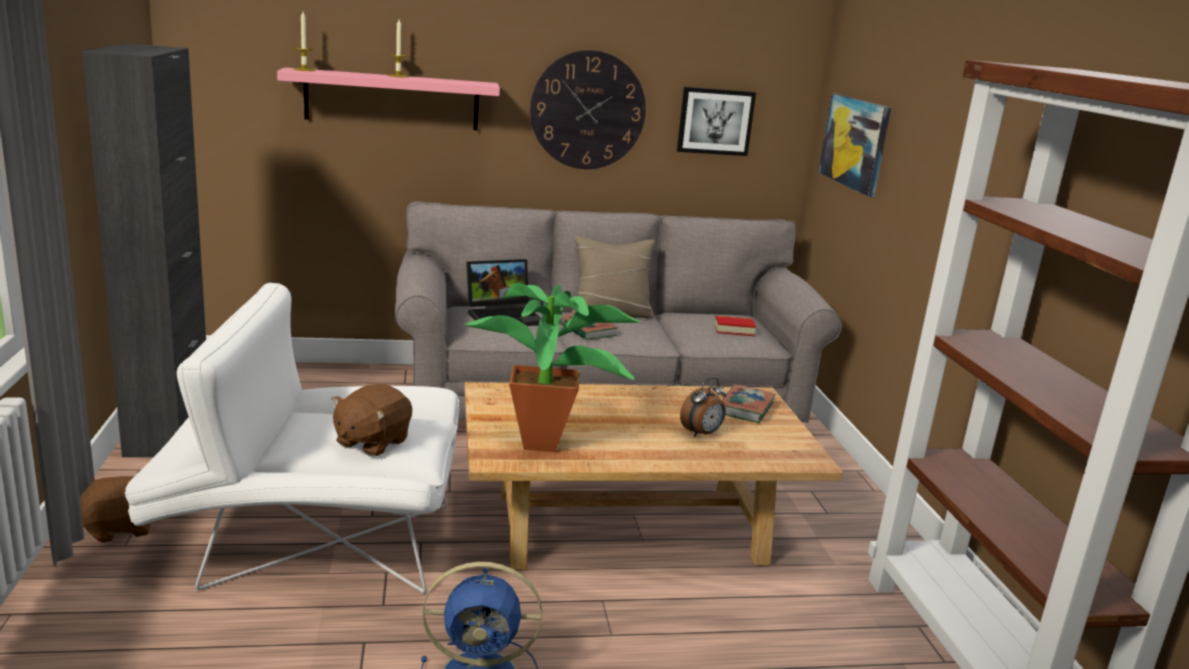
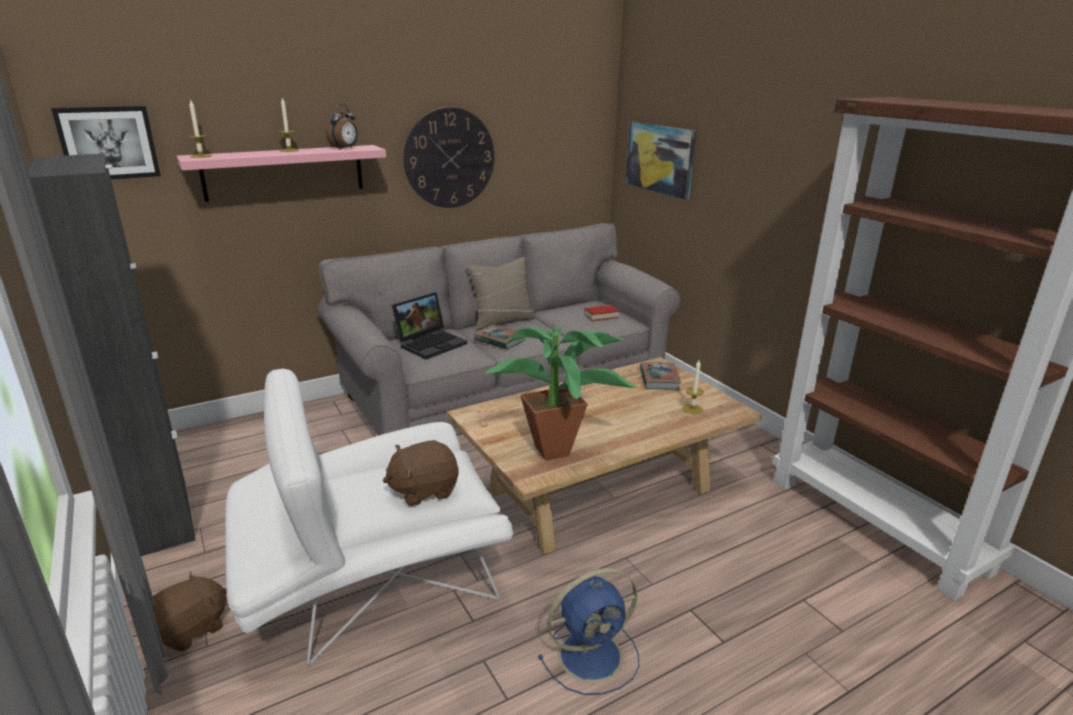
camera: 20 degrees left, 5 degrees up
brown plush toy [331,384,412,457] -> brown plush toy turned 60 degrees clockwise [383,440,459,506]
picture [677,87,756,156] -> picture moved to [51,106,161,179]
alarm clock [680,378,726,437] -> alarm clock moved to [325,104,358,150]
none -> candle [682,360,704,414]

